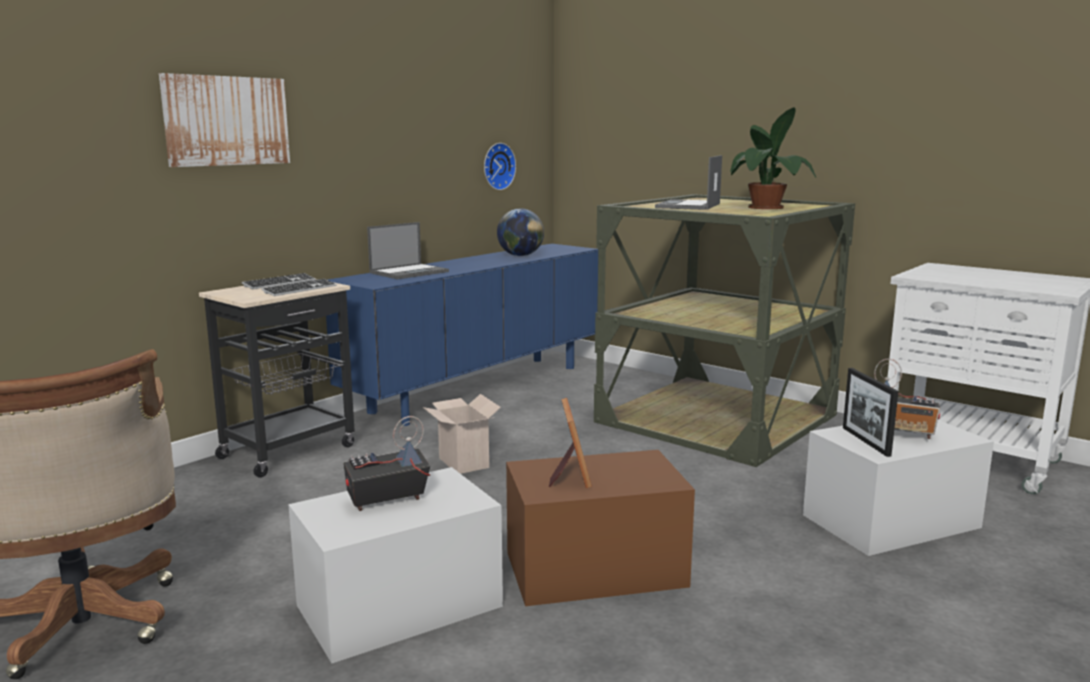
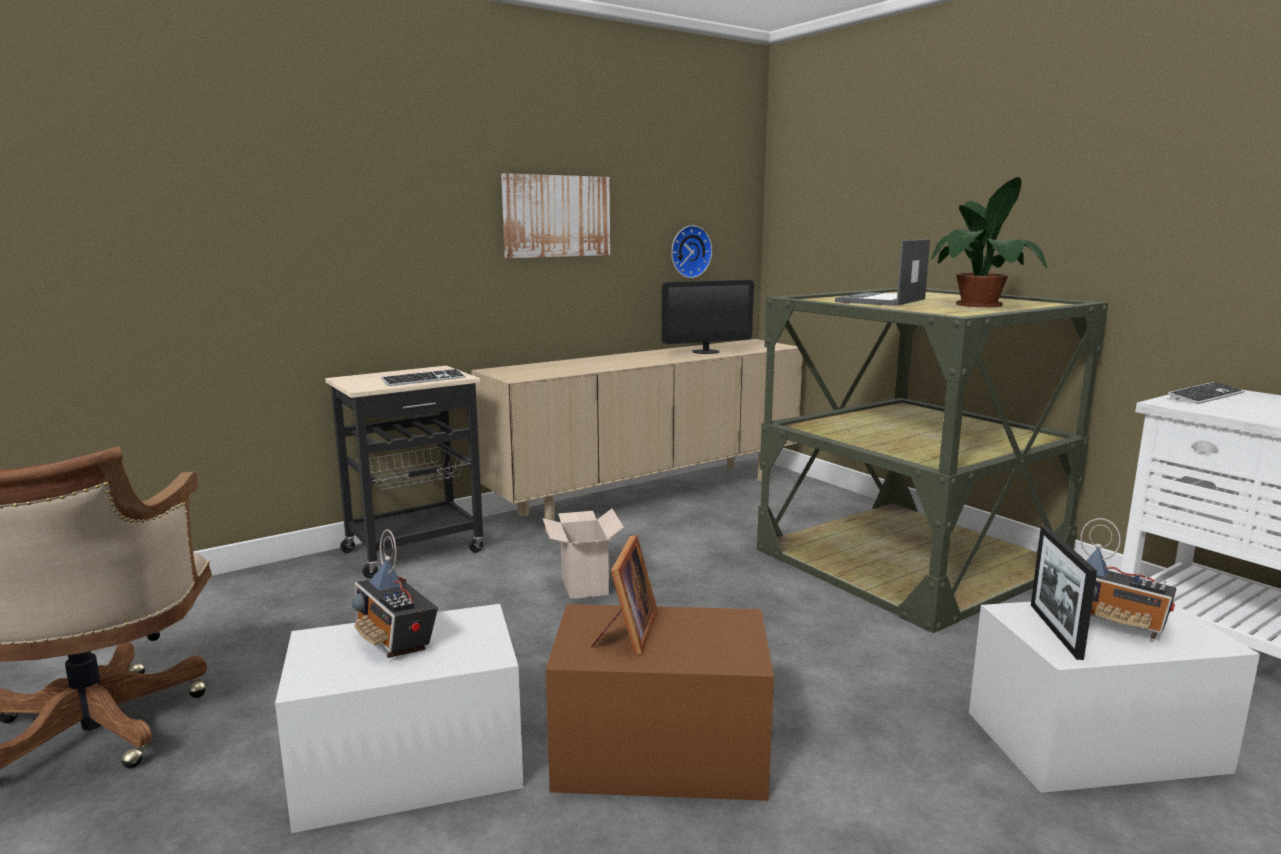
camera: 15 degrees right, 0 degrees up
picture [159,73,290,167] -> picture moved to [501,173,610,258]
keyboard [242,273,316,289] -> keyboard moved to [1168,382,1244,404]
blue cabinet [326,244,598,426] -> beige cabinet [471,339,803,533]
radio [343,416,430,511] -> radio turned 120 degrees counterclockwise [352,529,438,658]
laptop [367,222,449,279] -> none
globe [497,208,544,256] -> monitor [661,280,754,354]

